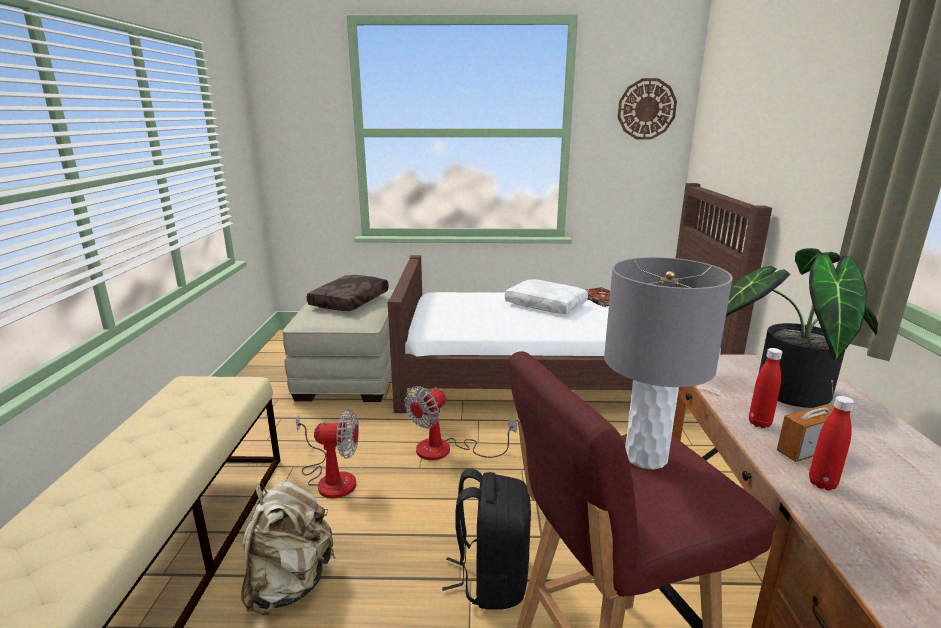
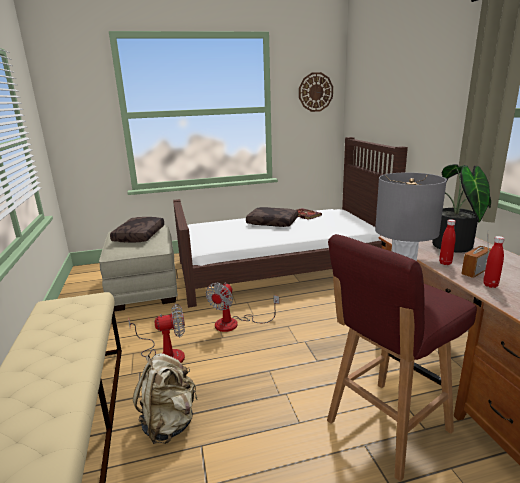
camera: 15 degrees left, 0 degrees up
black backpack [442,469,531,609] -> none
white pillow [505,279,588,314] -> brown pillow [246,207,298,227]

